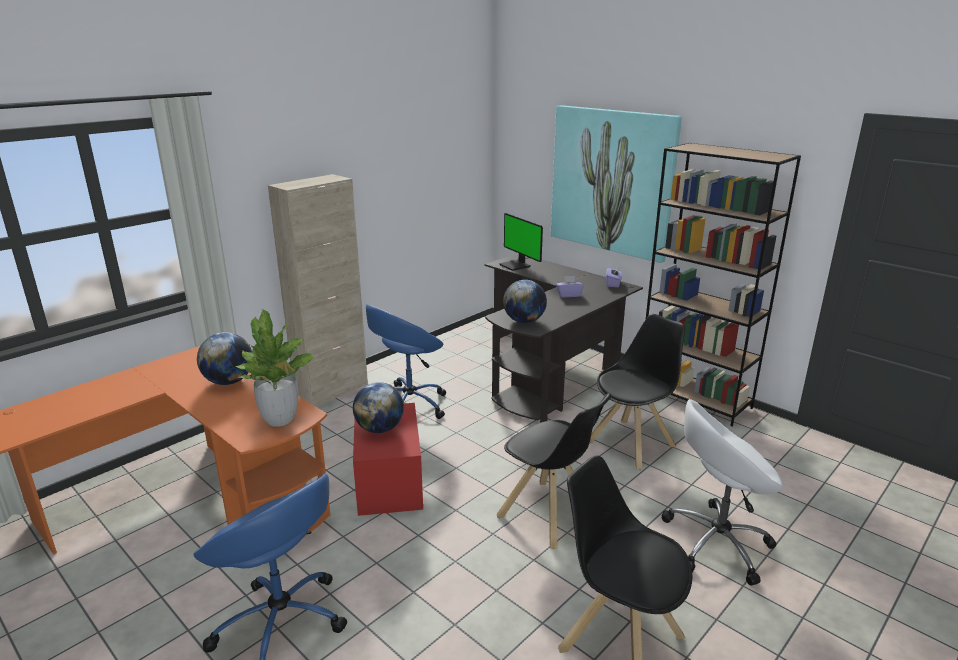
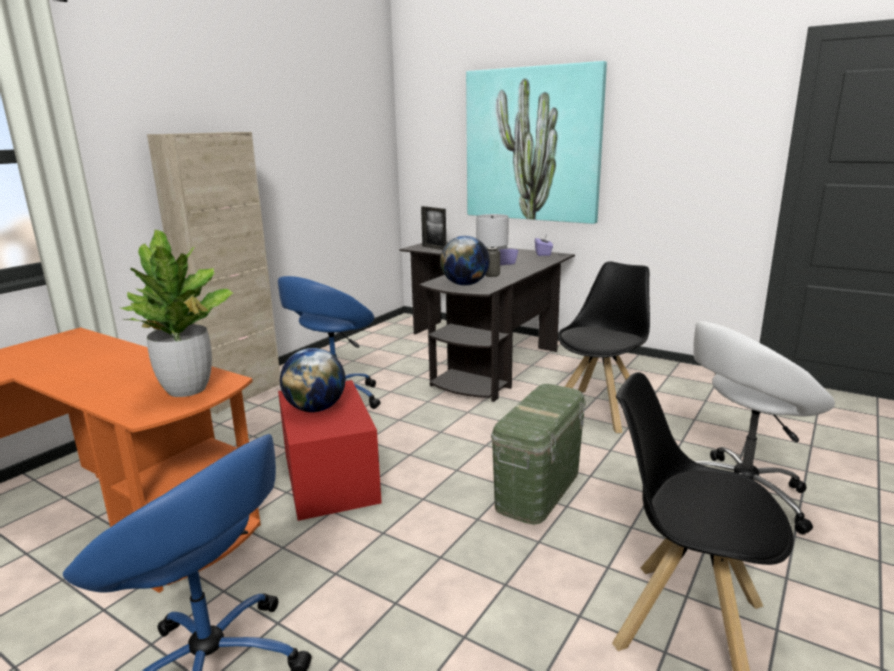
camera: 10 degrees left, 5 degrees down
globe [197,332,252,385] -> none
black chair [497,393,611,549] -> green storage box [491,384,586,525]
monitor [499,213,543,271] -> picture frame [421,206,446,250]
beige bookcase [646,143,801,427] -> none
none -> white table lamp [476,214,509,277]

